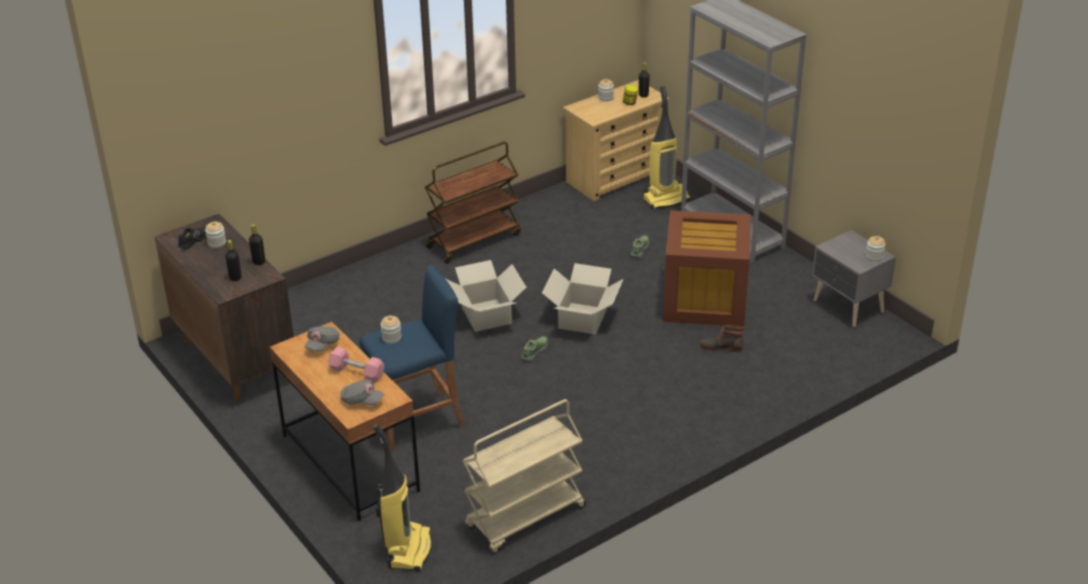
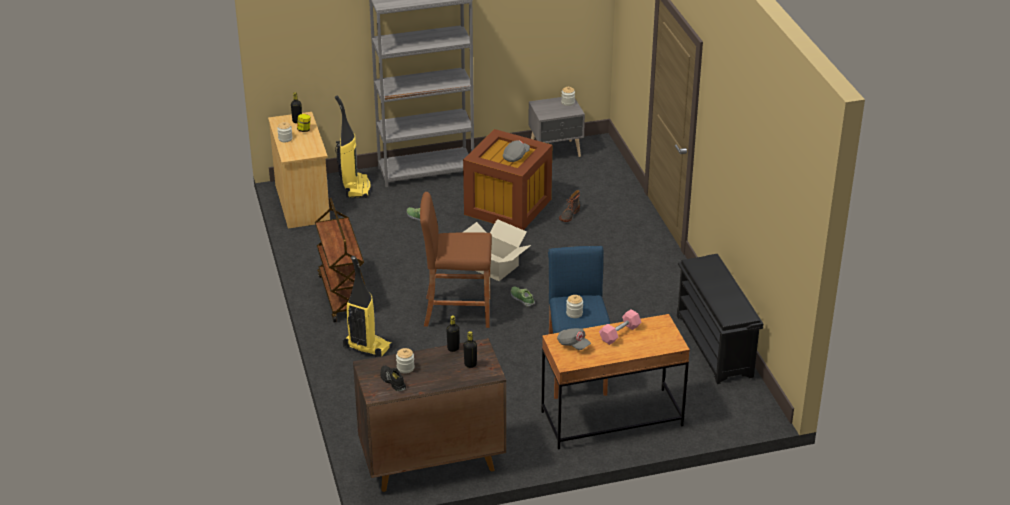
camera: 70 degrees left, 0 degrees up
grey cap [340,379,384,406] -> grey cap moved to [503,140,530,162]
vacuum cleaner [373,423,432,572] -> vacuum cleaner moved to [343,256,393,357]
cardboard box [446,260,527,332] -> brown stool [420,192,492,328]
beige cart [463,399,586,554] -> black shoe rack [677,254,763,384]

